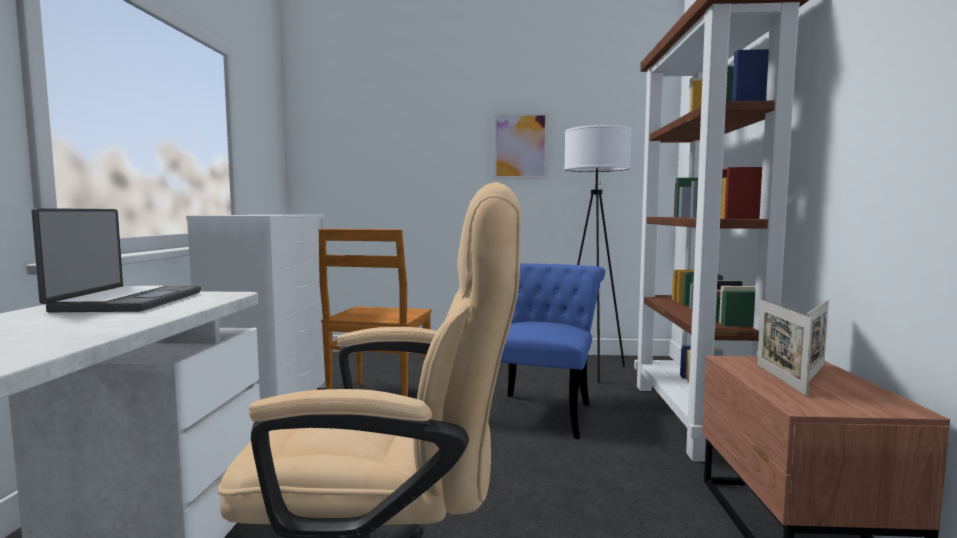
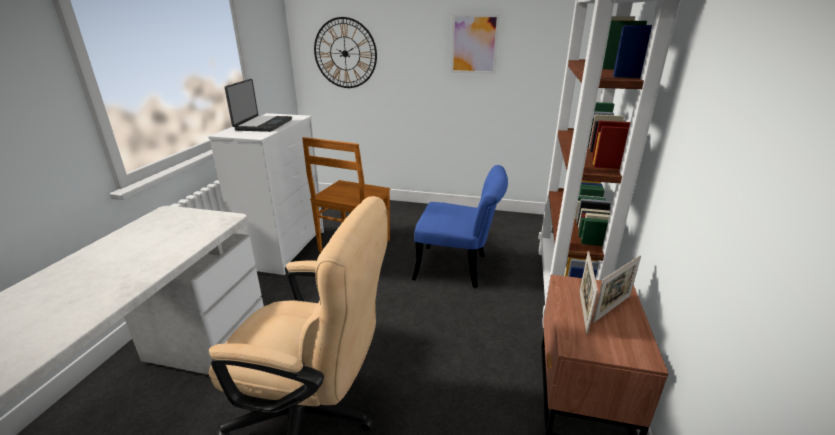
camera: 10 degrees right, 20 degrees up
laptop [31,208,201,312] -> laptop moved to [224,79,292,132]
blue chair [500,263,605,439] -> blue chair turned 75 degrees clockwise [412,165,508,288]
white floor lamp [564,125,632,383] -> none
none -> wall clock [314,17,377,88]

